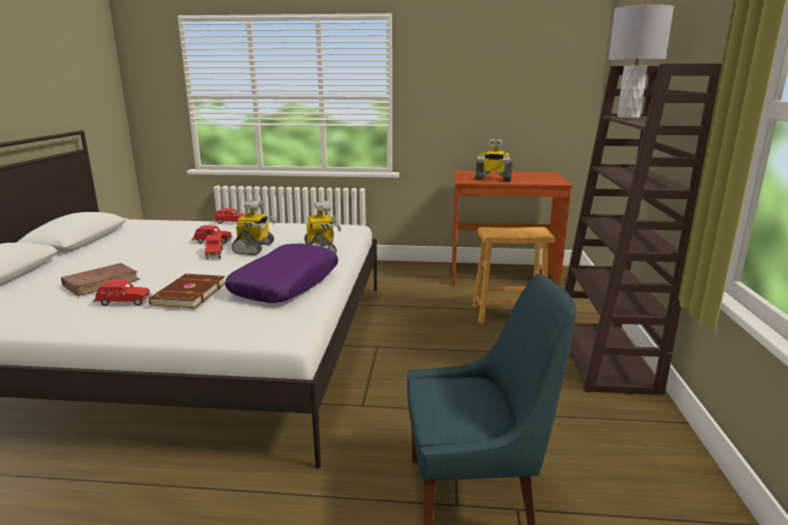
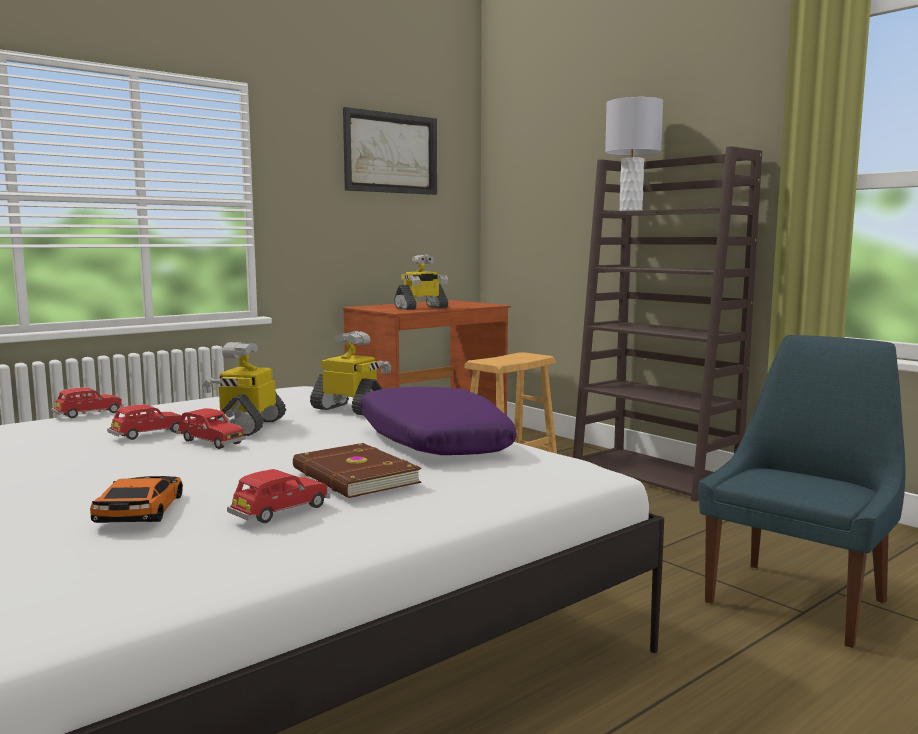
camera: 45 degrees left, 10 degrees down
brown book [61,263,140,296] -> toy car [90,476,183,523]
toy robot [232,200,277,255] -> toy robot turned 135 degrees counterclockwise [202,342,286,436]
none -> picture [343,107,437,195]

